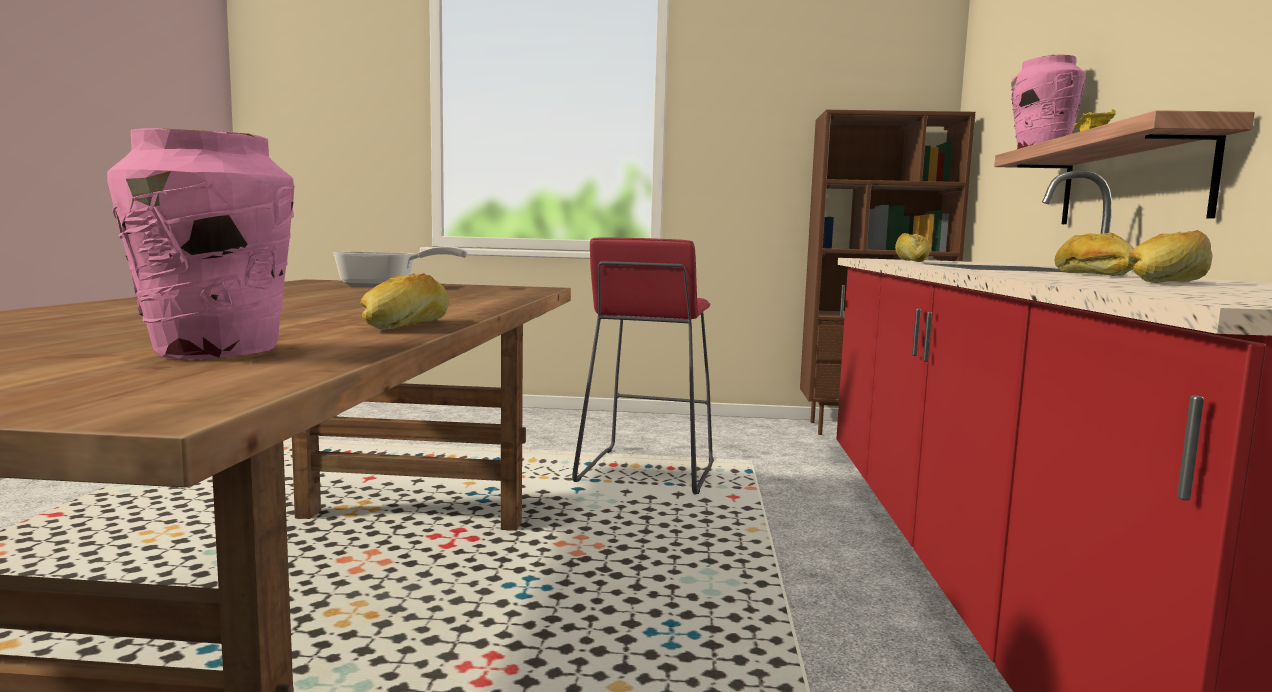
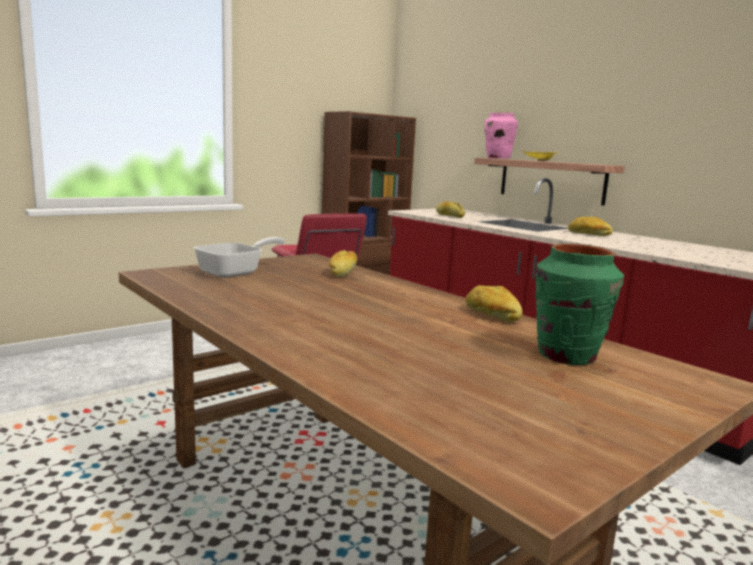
camera: 45 degrees left, 5 degrees up
pink vase [107,128,295,359] -> green vase [535,244,624,365]
bread [1128,230,1213,283] -> bread moved to [328,250,357,277]

